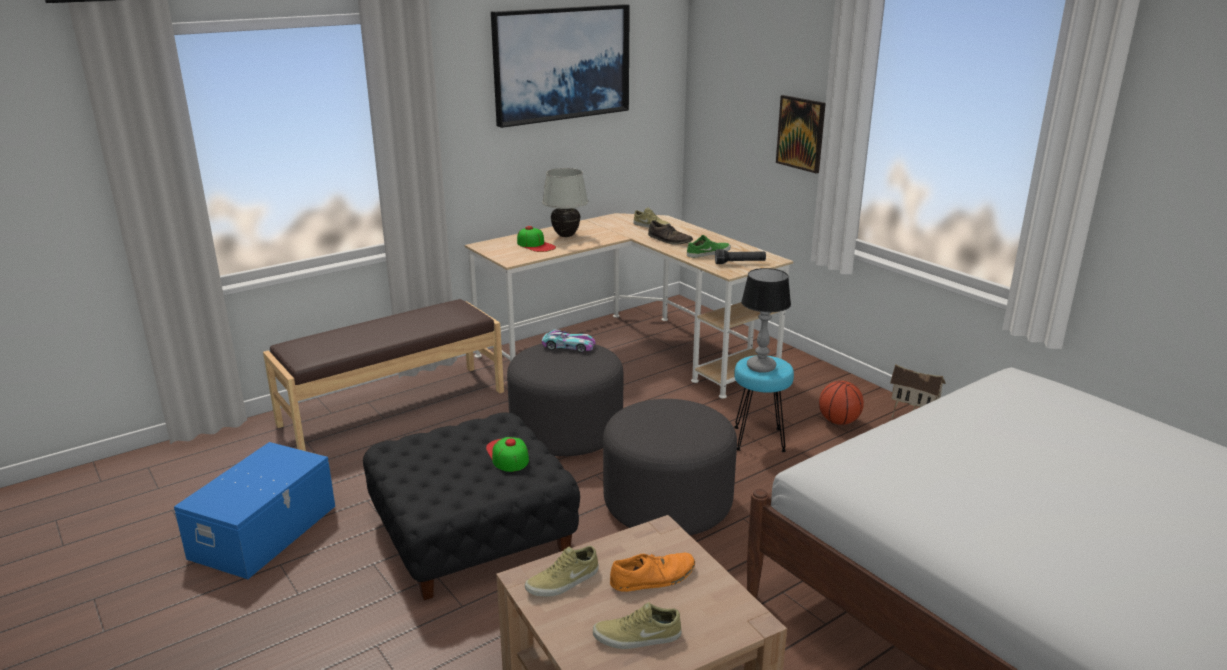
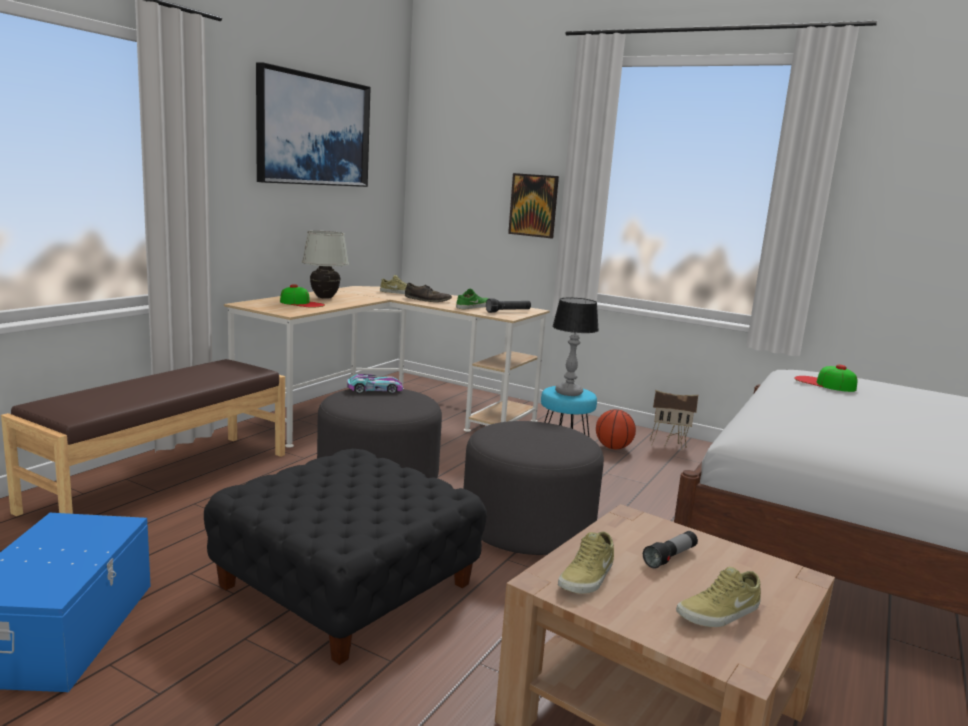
camera: 25 degrees left, 10 degrees down
cap [486,437,529,472] -> cap moved to [794,364,857,392]
orange shoe [610,553,695,592] -> flashlight [643,531,698,569]

